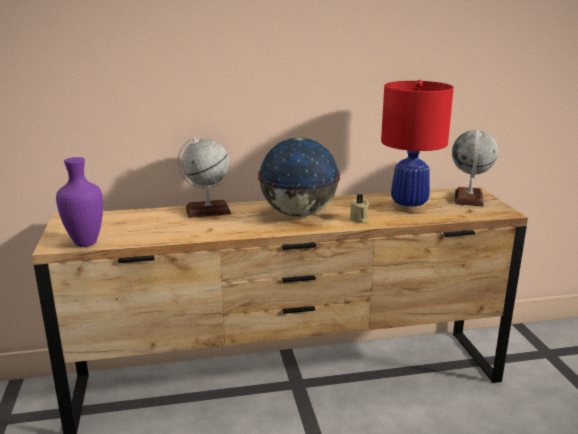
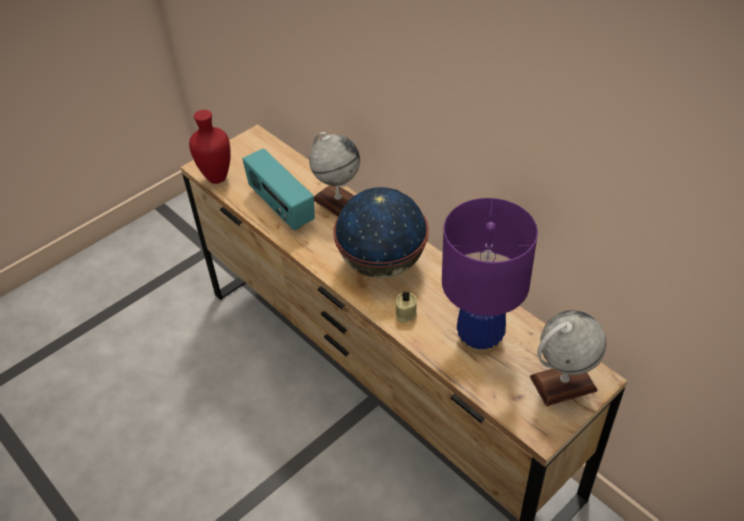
camera: 60 degrees right, 25 degrees up
purple vase [56,157,103,247] -> red vase [189,110,231,184]
red table lamp [381,80,454,213] -> purple table lamp [442,198,538,355]
none -> radio [243,148,315,231]

